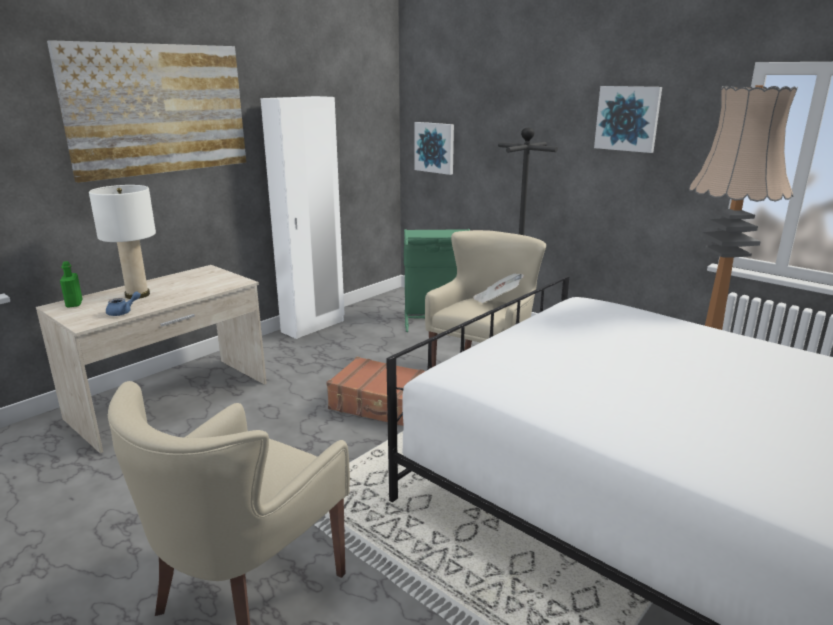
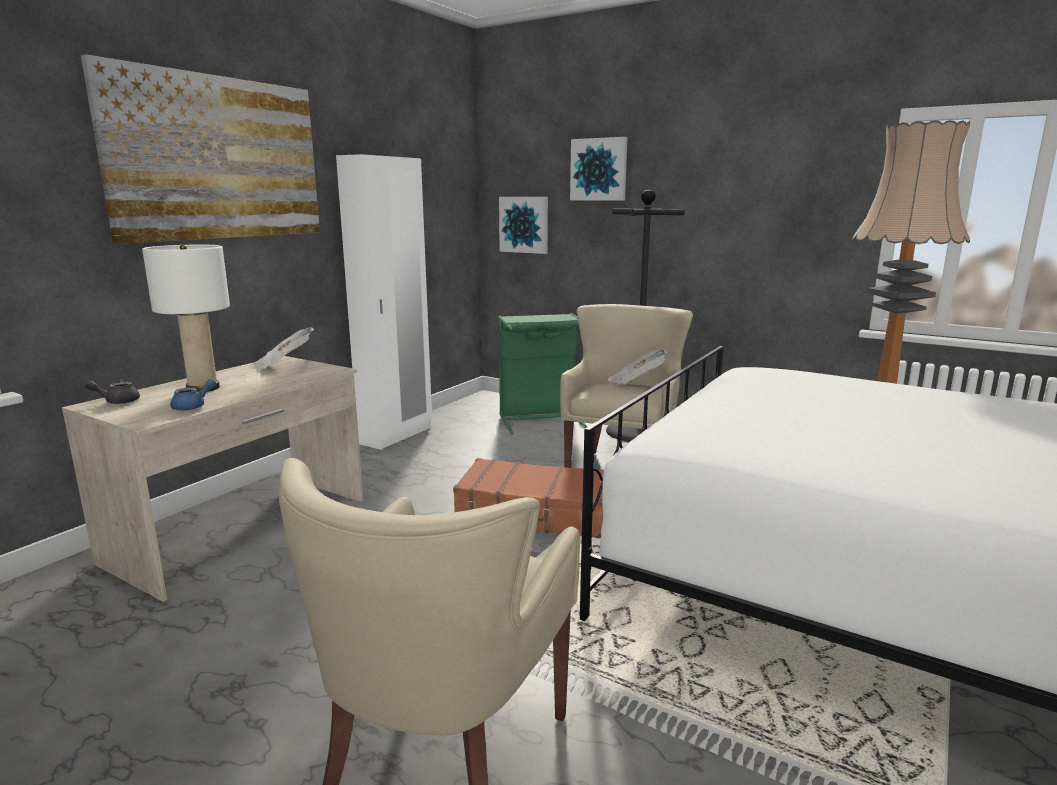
camera: 10 degrees left, 5 degrees down
green bottle [60,261,83,307] -> grey teapot [85,379,140,404]
picture [594,86,662,153] -> picture moved to [570,137,627,201]
none -> newspaper [249,327,314,370]

